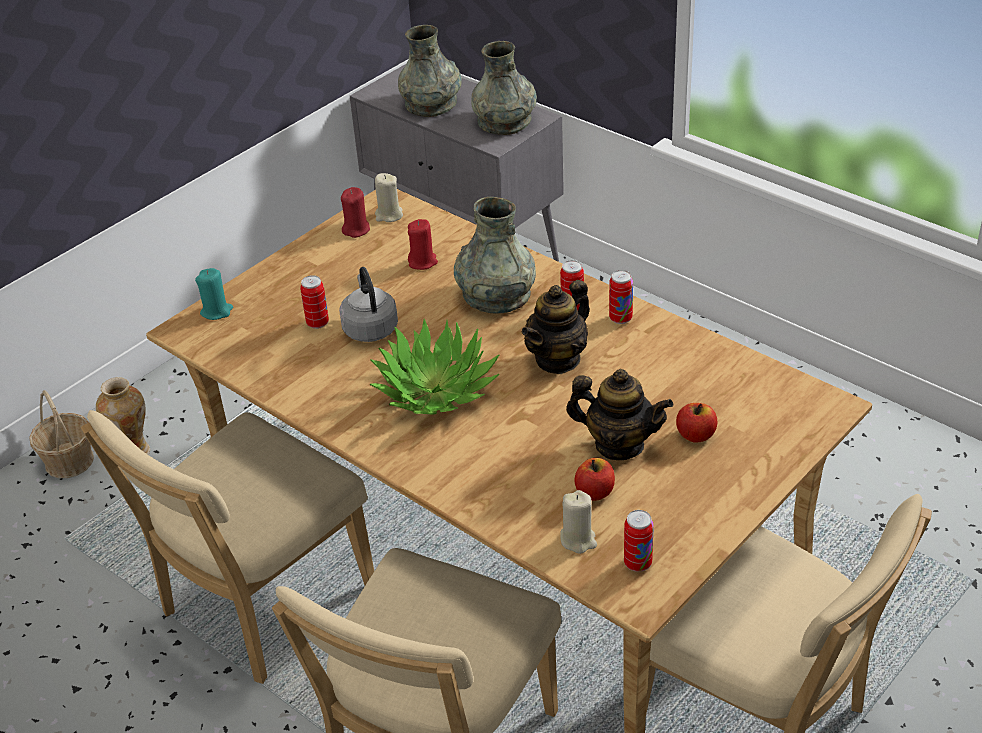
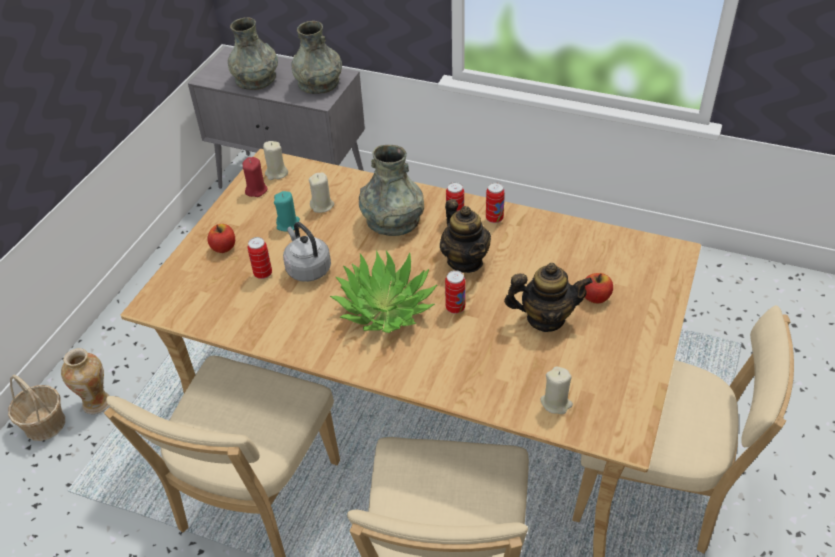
camera: 20 degrees left, 5 degrees up
turquoise candle [195,268,233,320] -> turquoise candle moved to [274,191,300,232]
red candle [408,219,438,270] -> beige candle [309,172,334,213]
teapot [522,280,590,374] -> teapot turned 45 degrees counterclockwise [440,199,491,273]
apple [574,458,615,501] -> apple moved to [208,224,235,253]
can [624,510,654,572] -> can moved to [445,270,465,314]

